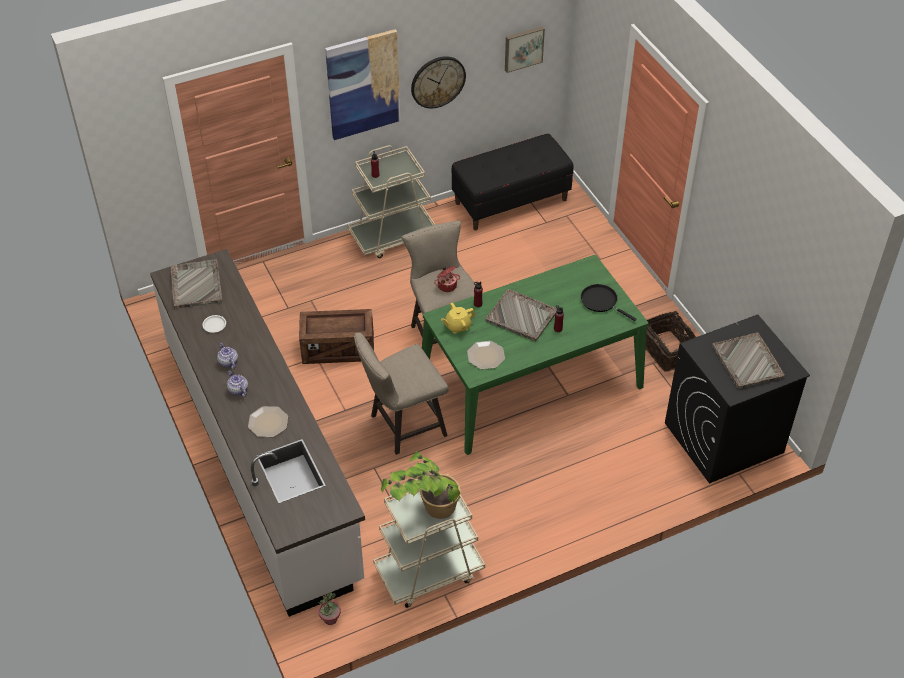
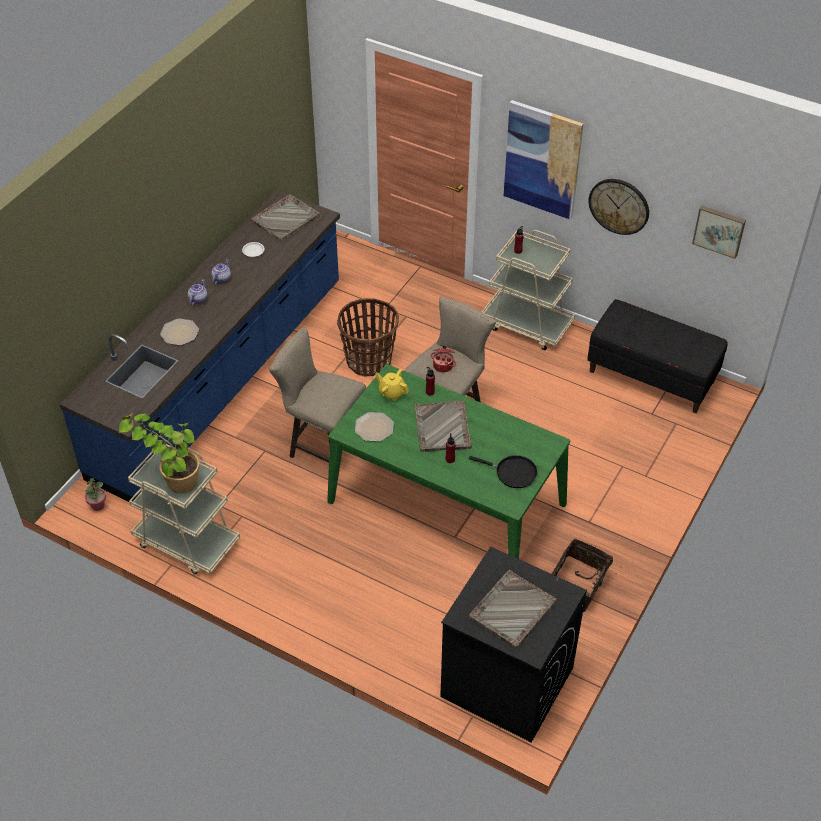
camera: 55 degrees right, 0 degrees up
white counter [150,249,365,617] -> blue counter [59,190,340,502]
crate [299,309,374,364] -> basket [337,298,399,377]
black frying pan [581,284,637,321] -> black frying pan turned 105 degrees clockwise [469,455,537,488]

